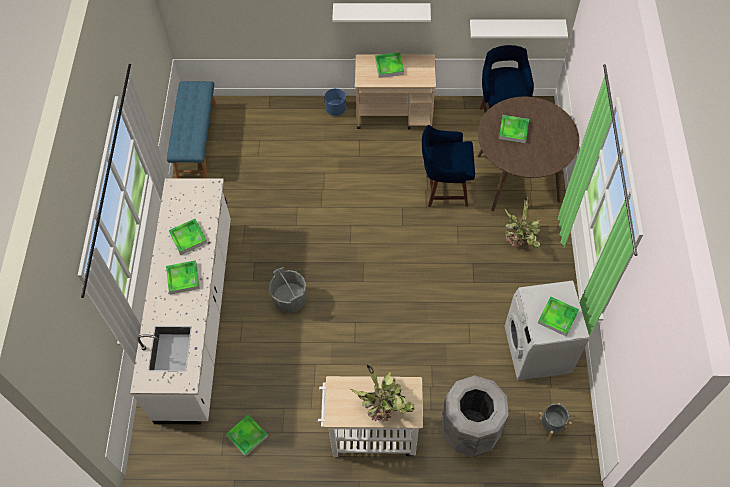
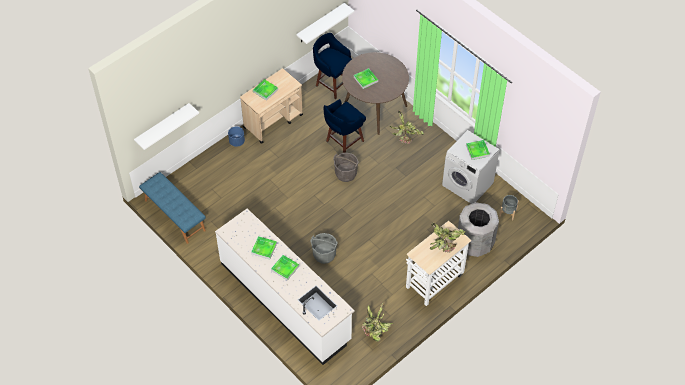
camera: 45 degrees left, 5 degrees down
tray [226,414,268,457] -> potted plant [362,302,393,341]
white shelf [332,3,431,22] -> white shelf moved to [134,103,199,150]
none -> grey bucket [333,153,359,182]

